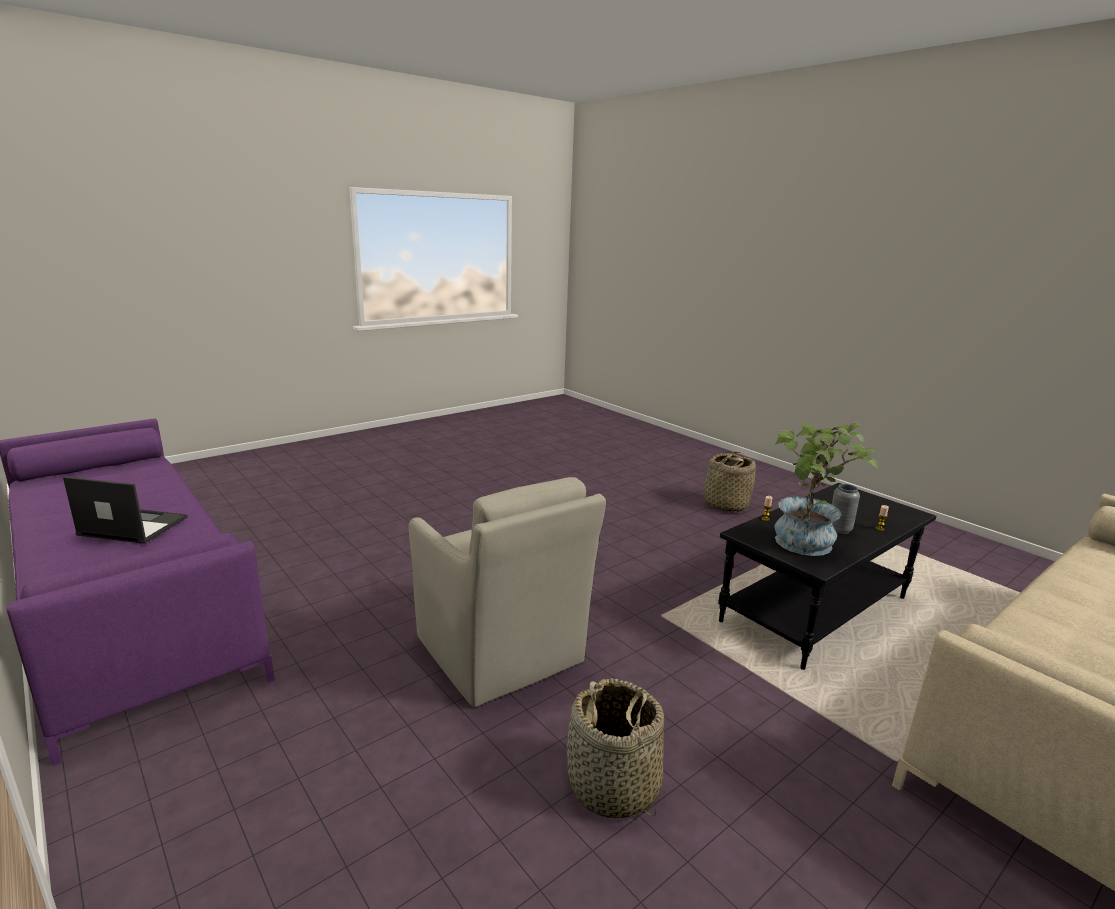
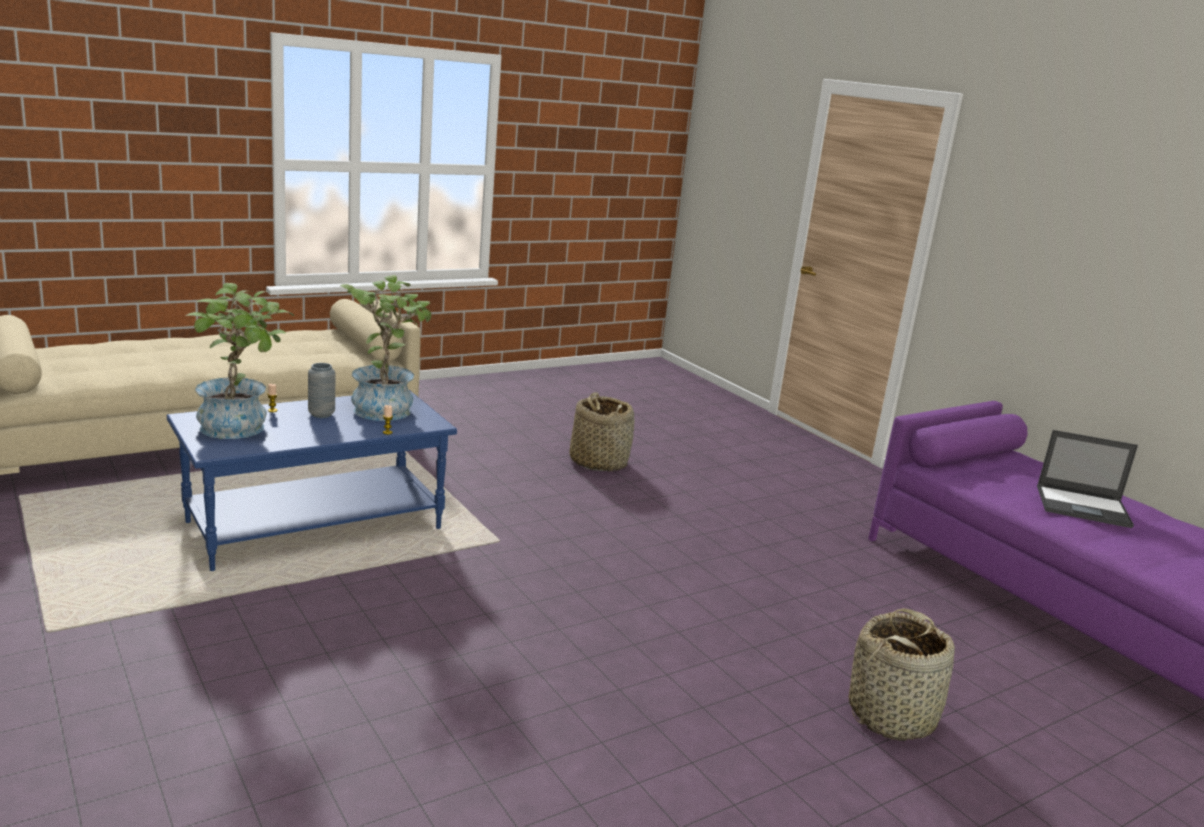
camera: 175 degrees left, 0 degrees up
beige armchair [409,477,606,707] -> none
basket [703,451,756,512] -> basket moved to [848,608,955,741]
black coffee table [718,483,936,670] -> blue coffee table [167,390,457,571]
none -> potted plant [185,283,294,439]

